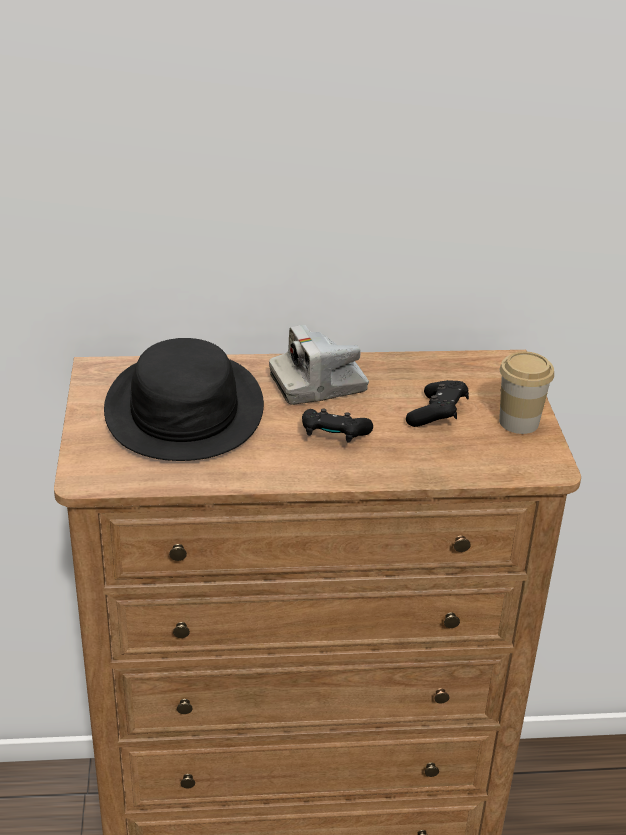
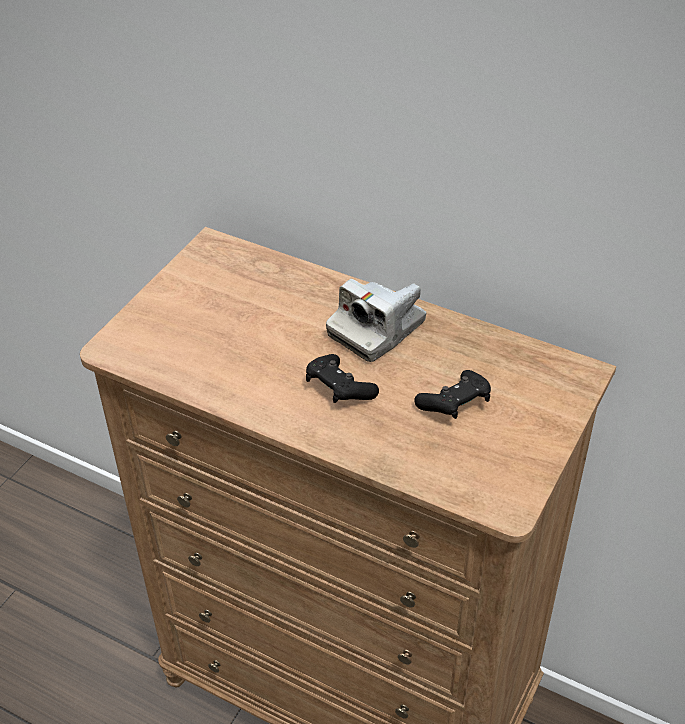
camera: 35 degrees right, 10 degrees up
black hat [104,338,264,461] -> none
camera [269,325,369,405] -> camera turned 60 degrees counterclockwise [326,279,427,362]
cup [499,351,554,434] -> none

